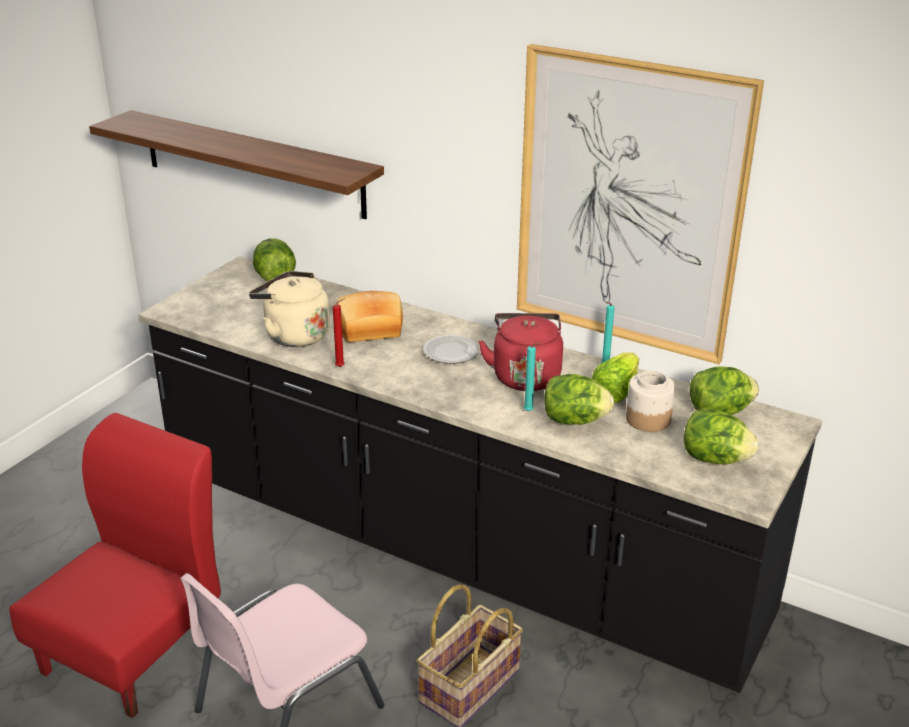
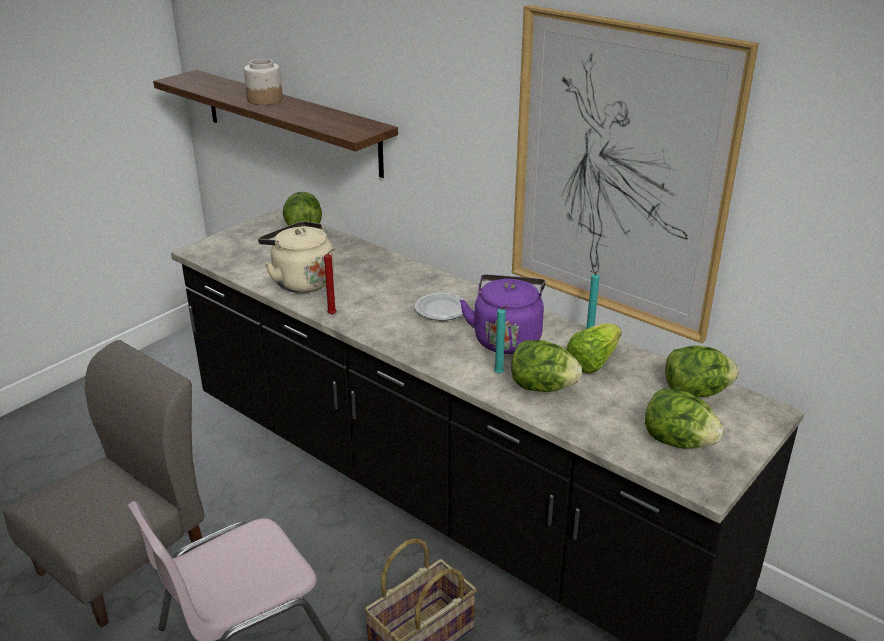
camera: 10 degrees right, 0 degrees up
red chair [9,413,221,718] -> grey chair [3,340,205,627]
bread [337,291,403,342] -> none
red kettle [478,313,563,391] -> purple kettle [460,275,545,354]
jar [626,371,675,432] -> jar moved to [244,59,283,105]

